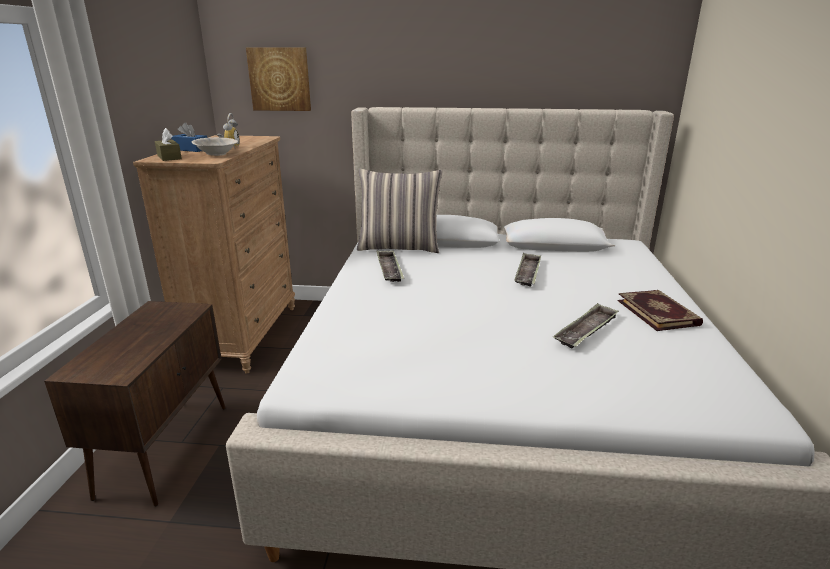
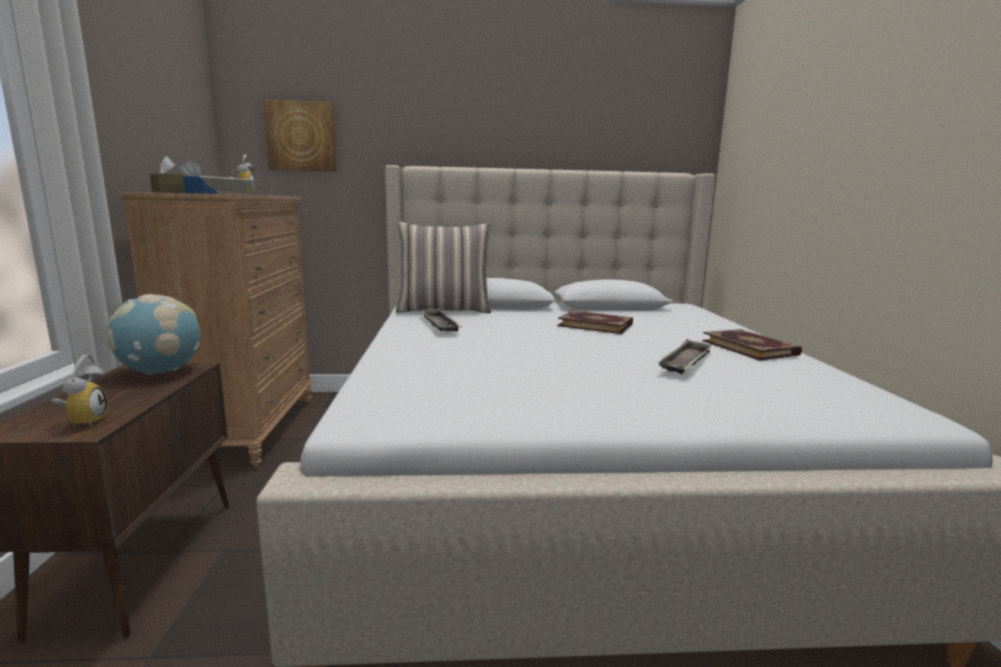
camera: 10 degrees left, 10 degrees down
tray [514,253,541,287] -> book [558,311,633,334]
none -> alarm clock [51,355,108,427]
none -> globe [106,294,201,374]

